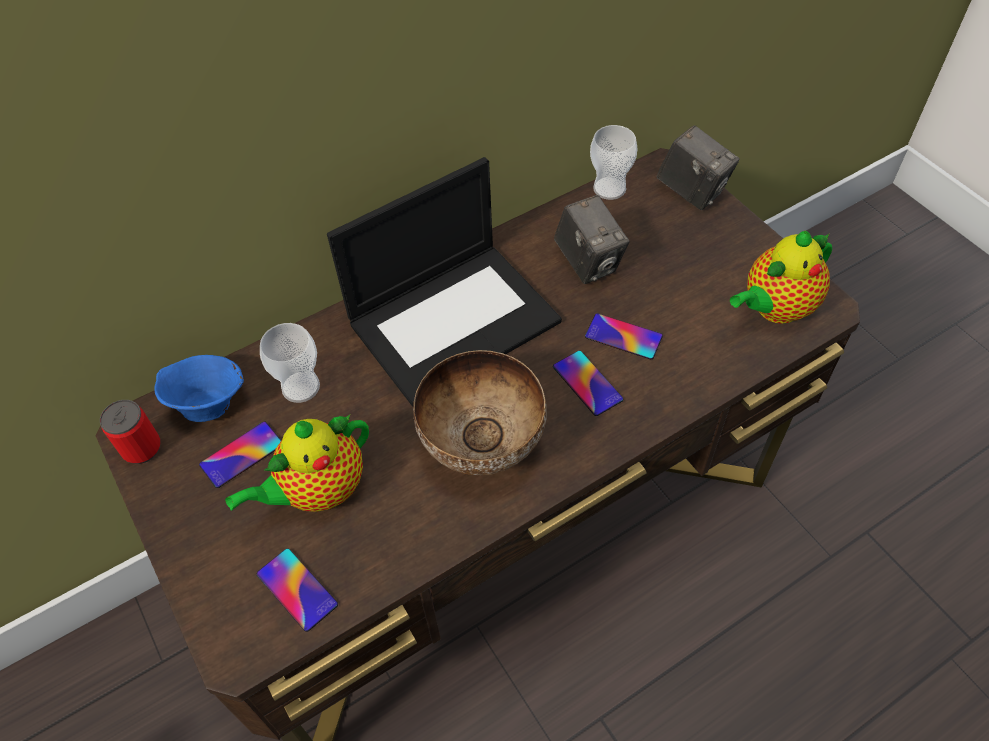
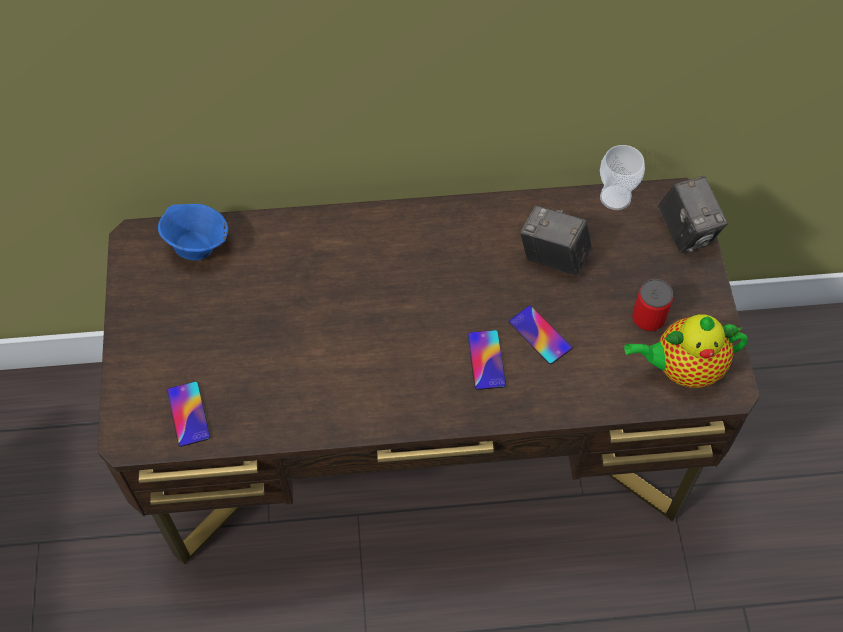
camera: 25 degrees right, 5 degrees up
can [100,400,161,464] -> can moved to [632,279,673,331]
phone [199,422,281,488] -> none
teapot [225,415,369,512] -> none
cup [260,323,320,403] -> none
laptop [327,157,562,406] -> none
bowl [413,350,547,475] -> none
camera [554,195,629,284] -> camera turned 120 degrees clockwise [520,206,592,276]

